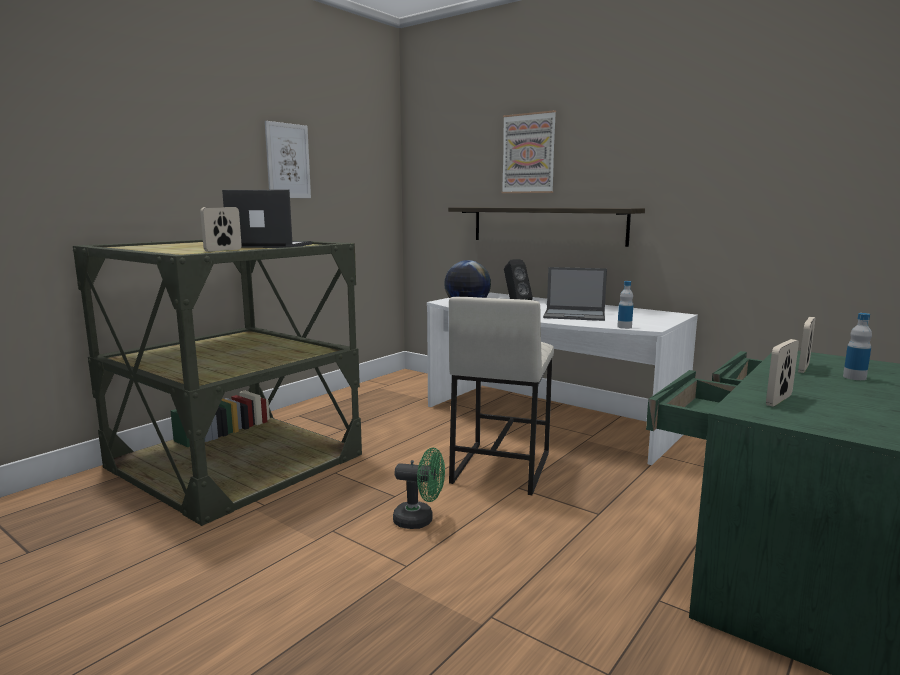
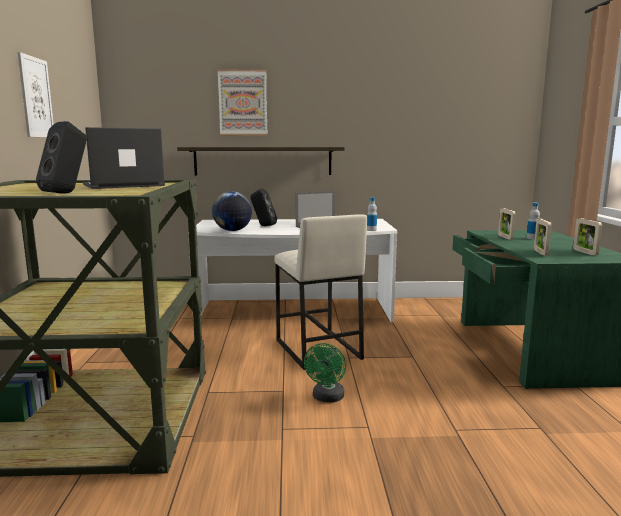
camera: 40 degrees left, 0 degrees up
picture frame [200,207,242,252] -> picture frame moved to [573,218,602,256]
green fan [393,448,445,529] -> green fan turned 135 degrees clockwise [304,343,346,402]
none -> black speaker [36,121,87,194]

